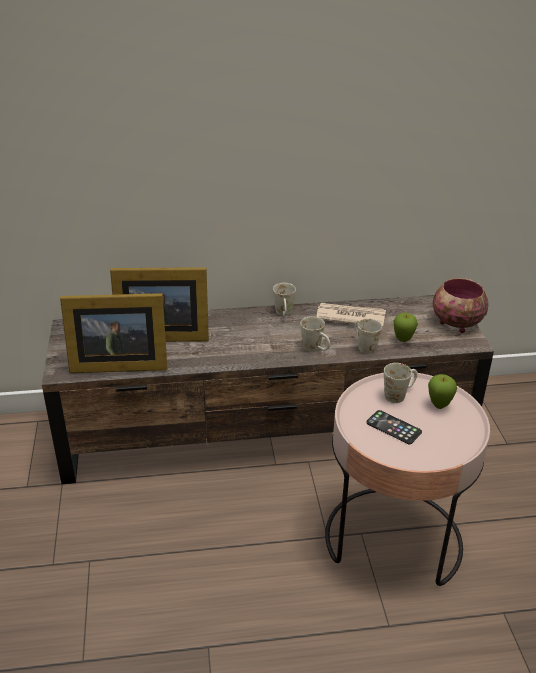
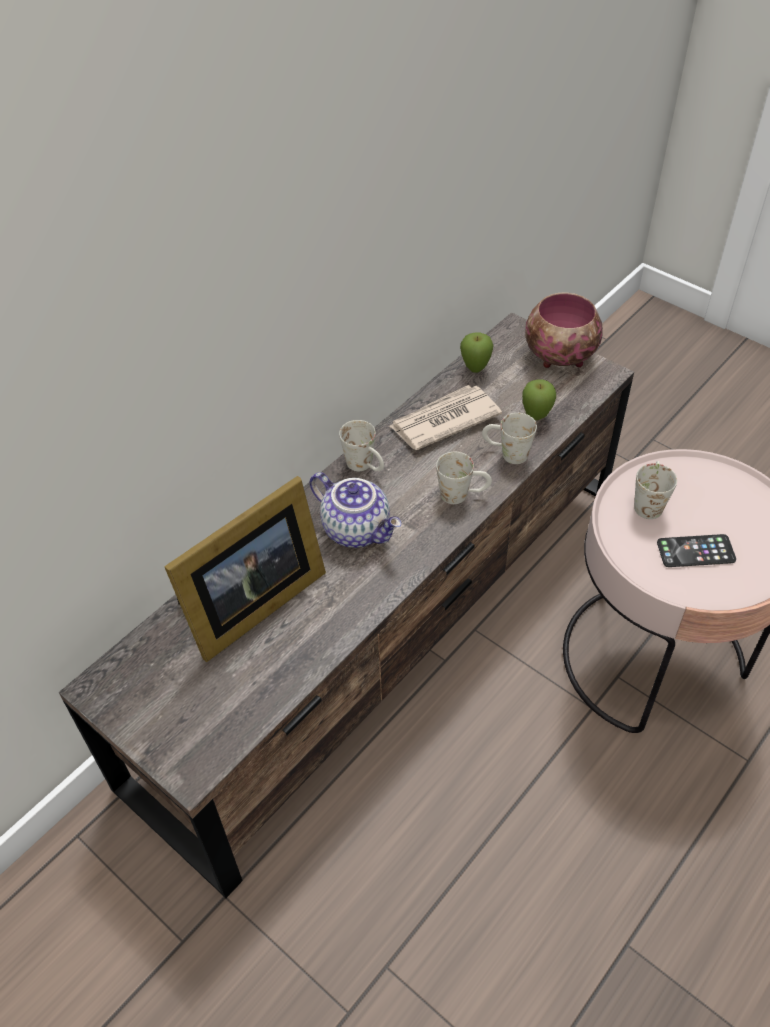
camera: 40 degrees left, 15 degrees up
picture frame [60,293,167,373] -> none
apple [428,374,457,409] -> apple moved to [460,332,494,373]
none -> teapot [310,472,401,548]

